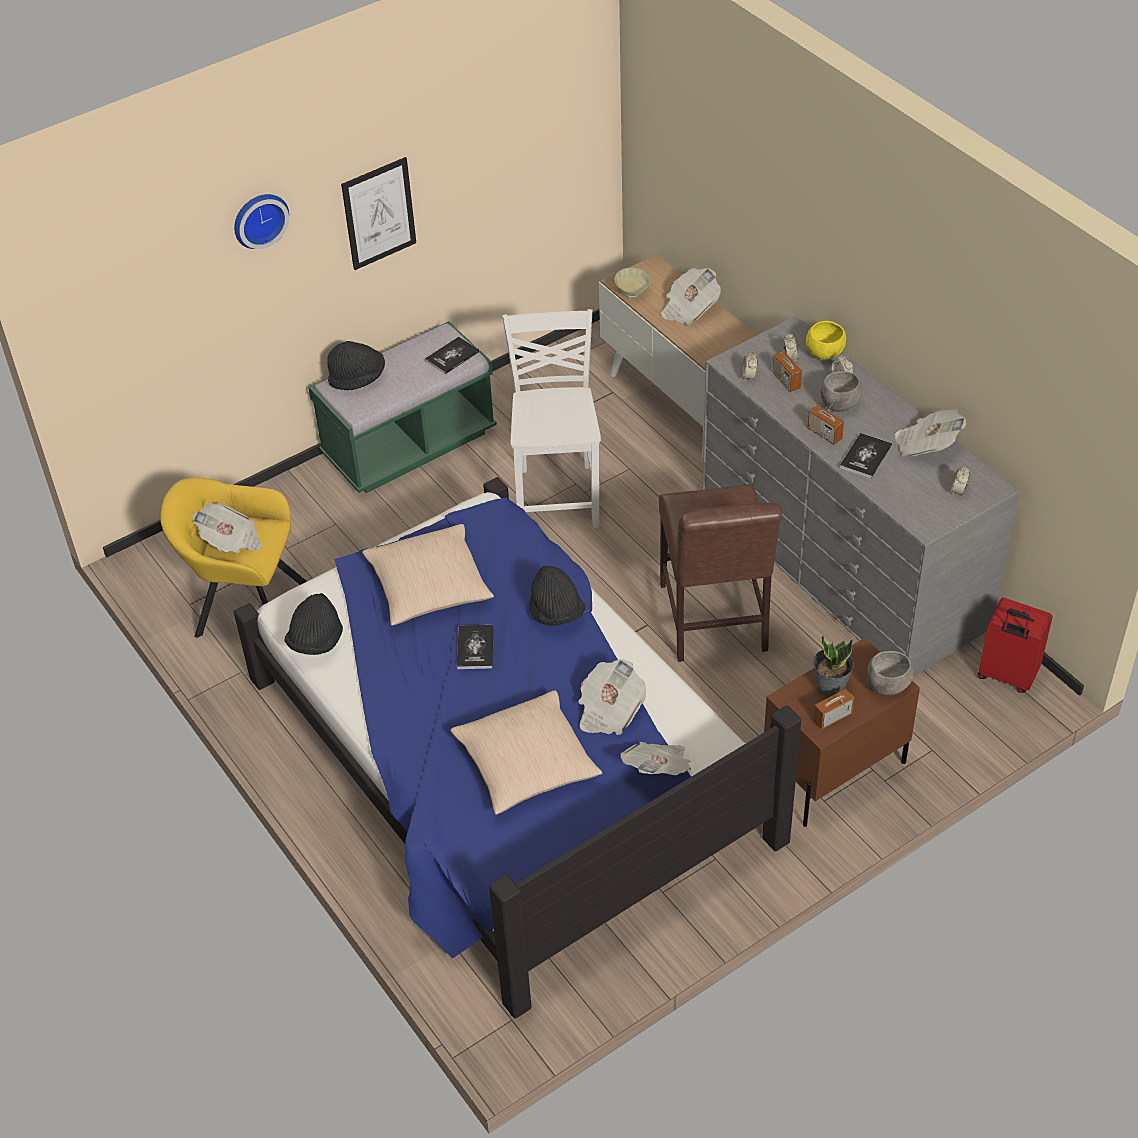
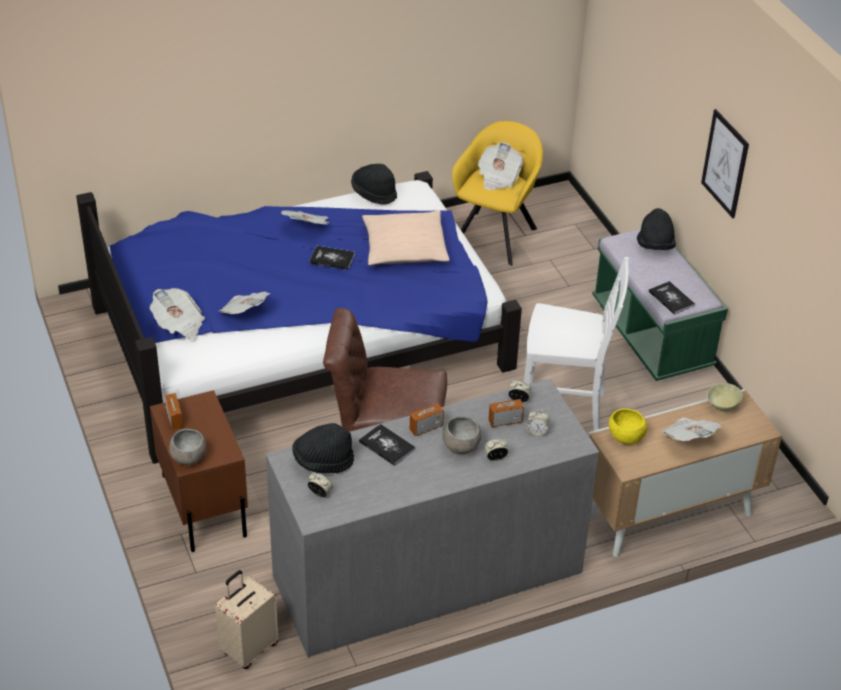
camera: 100 degrees right, 5 degrees down
wall clock [234,194,289,249] -> none
beige pillow [450,691,602,815] -> none
black hat [529,566,585,626] -> black hat moved to [292,423,354,474]
yellow bowl [806,321,846,360] -> yellow bowl moved to [609,408,647,445]
potted plant [813,636,854,697] -> none
newspaper [895,409,966,457] -> newspaper moved to [281,211,329,225]
red suitcase [978,598,1053,693] -> beige suitcase [215,570,278,669]

